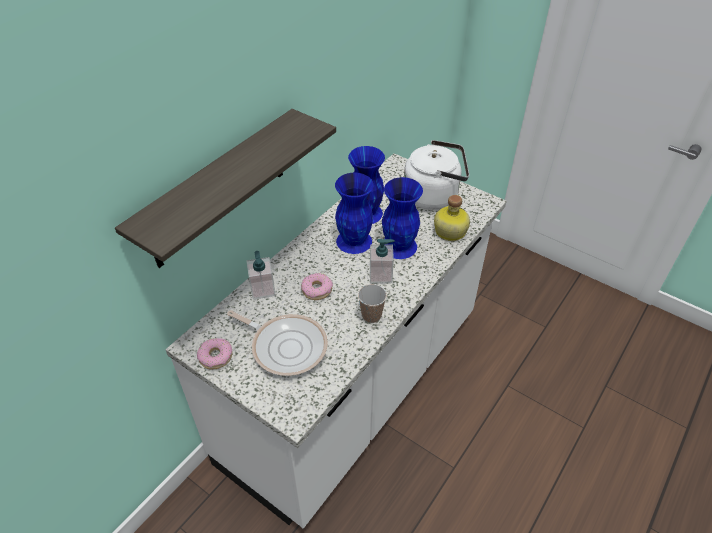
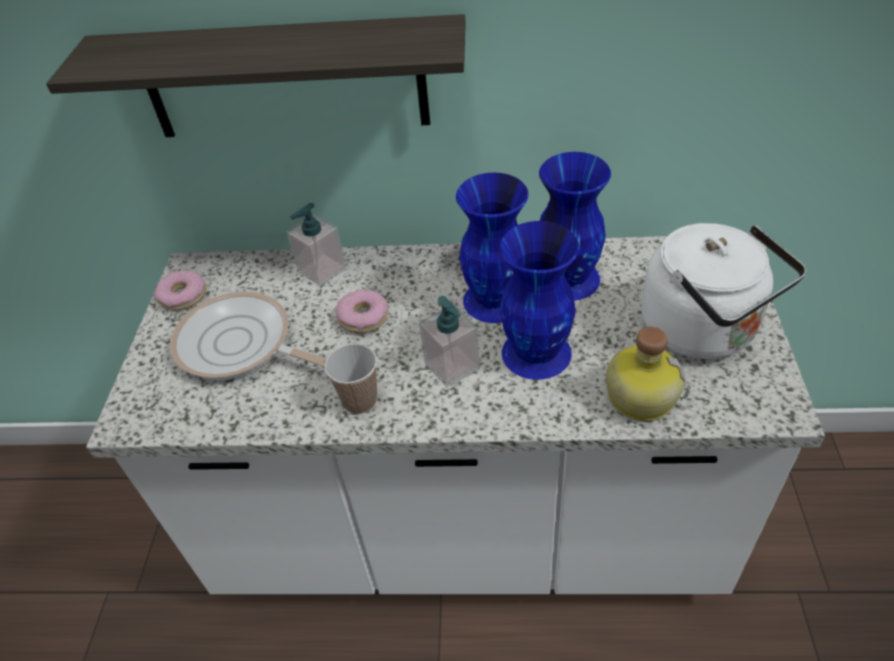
camera: 60 degrees right, 0 degrees up
frying pan [227,310,328,376] -> frying pan turned 120 degrees clockwise [170,291,327,380]

